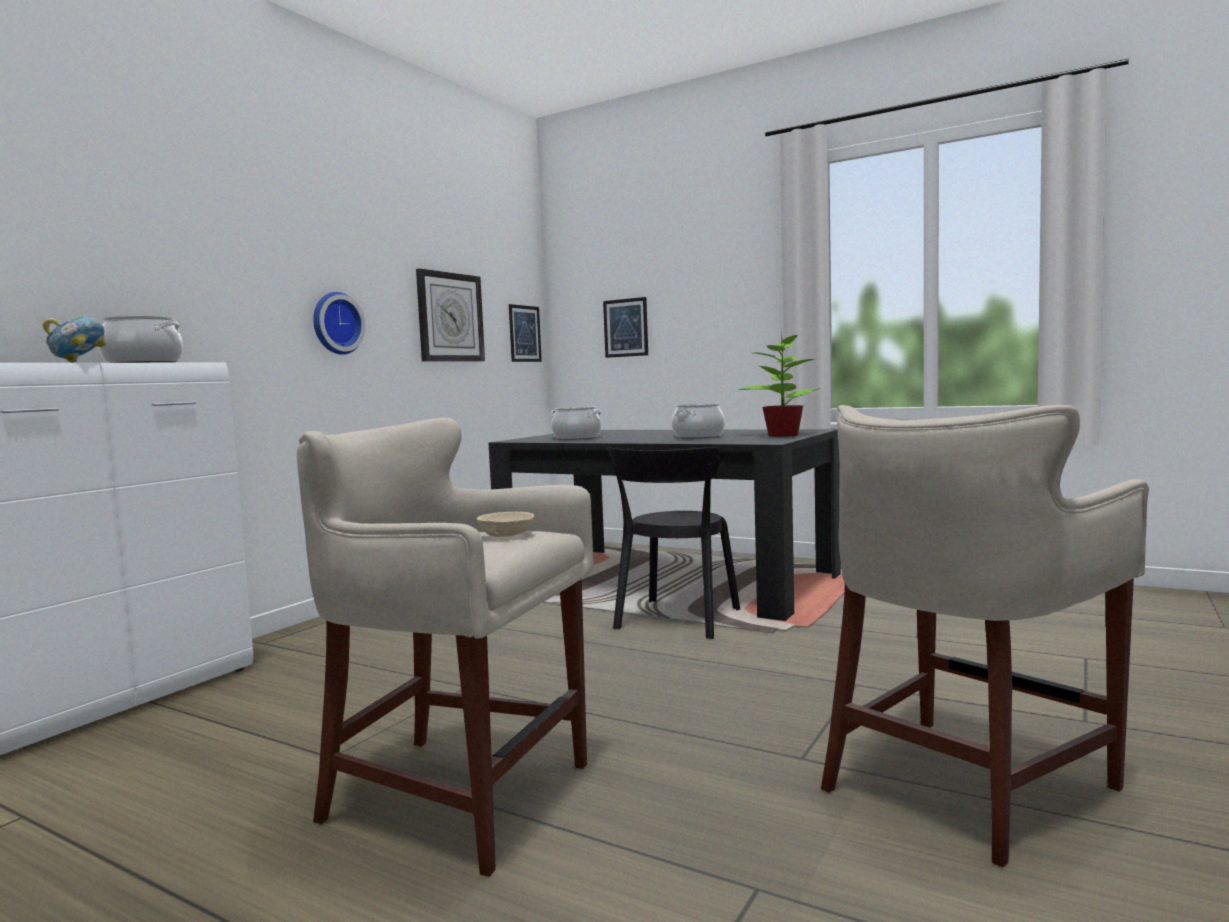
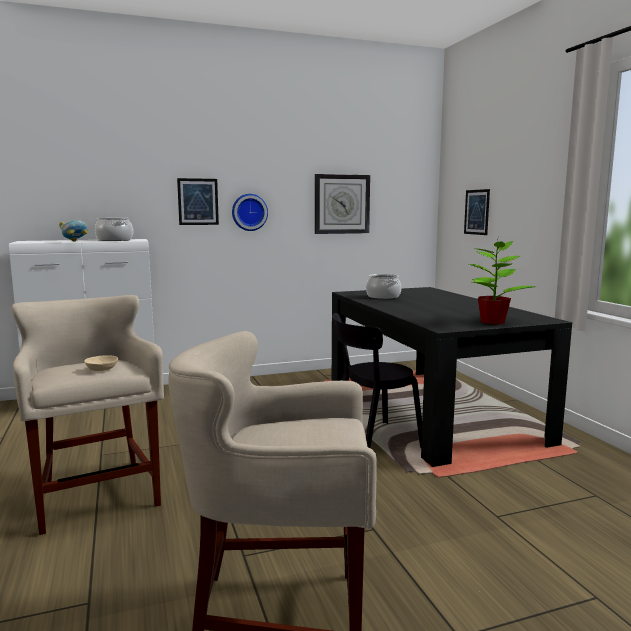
camera: 40 degrees right, 5 degrees up
picture [509,304,542,362] -> picture moved to [177,178,219,225]
cooking pot [672,403,725,438] -> none

